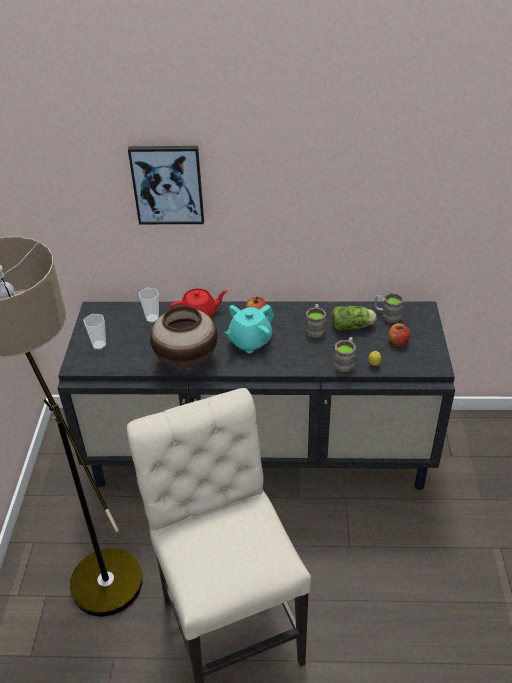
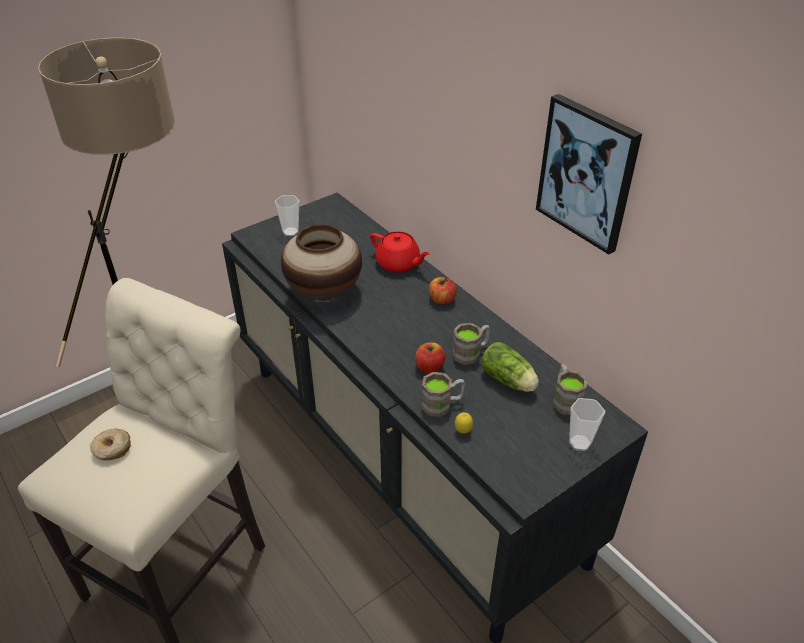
camera: 50 degrees right, 0 degrees up
picture [128,146,204,224] -> picture moved to [536,94,642,255]
cup [139,288,159,323] -> cup moved to [569,398,605,451]
turquoise teapot [225,304,274,354] -> none
apple [389,323,410,346] -> apple moved to [415,342,445,373]
none -> donut [90,428,131,460]

